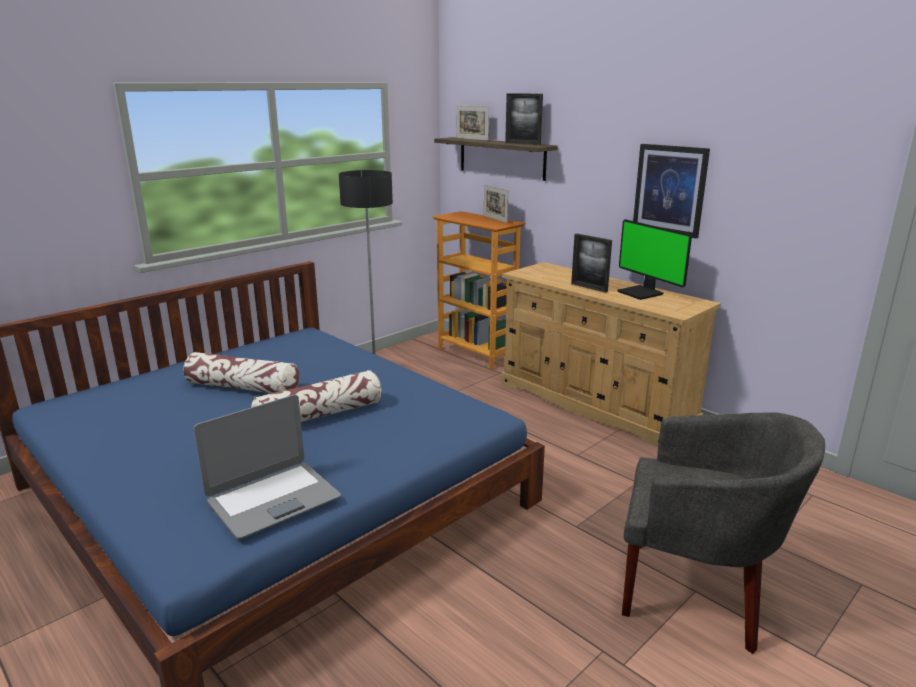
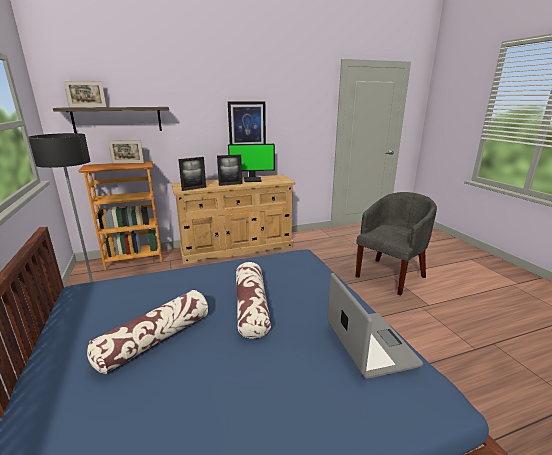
camera: 65 degrees left, 0 degrees up
picture frame [505,93,543,145] -> picture frame moved to [178,157,206,191]

